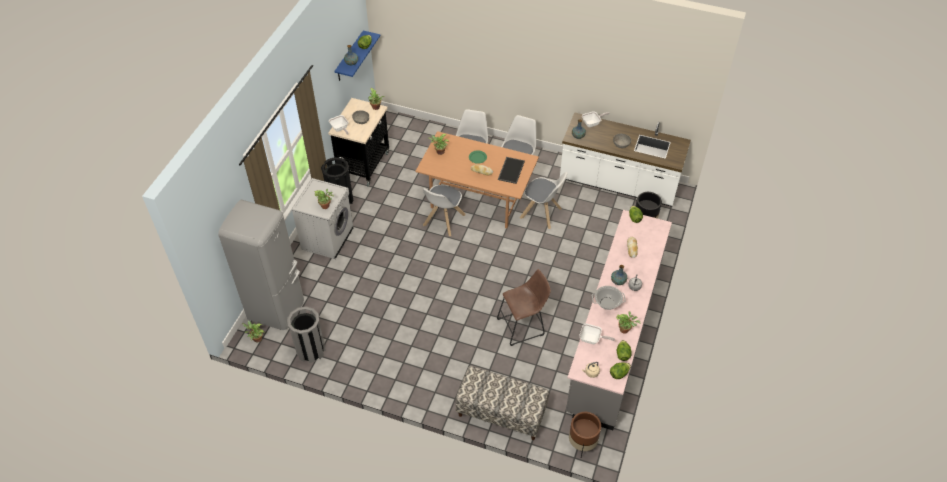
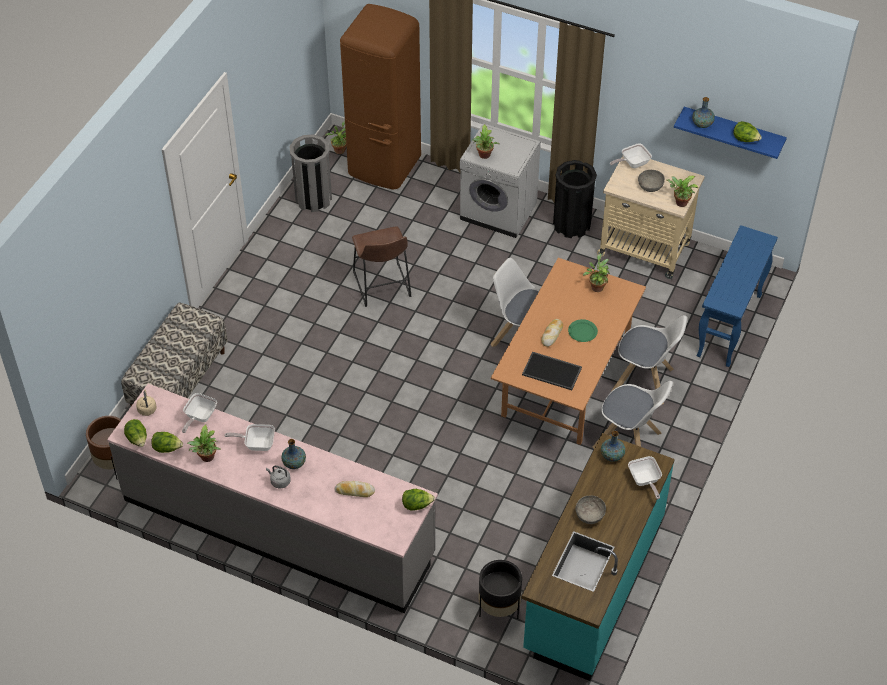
camera: 95 degrees right, 0 degrees up
grey fridge [218,200,304,330] -> brown fridge [340,4,421,189]
black cart [328,98,389,187] -> beige cart [597,156,705,279]
brown stool [497,269,551,346] -> brown stool moved to [352,227,411,307]
chair [520,172,568,229] -> none
white counter [560,112,691,207] -> turquoise counter [522,433,675,681]
cooking pot [592,286,626,310] -> frying pan [225,424,275,451]
none -> blue console table [697,225,778,367]

